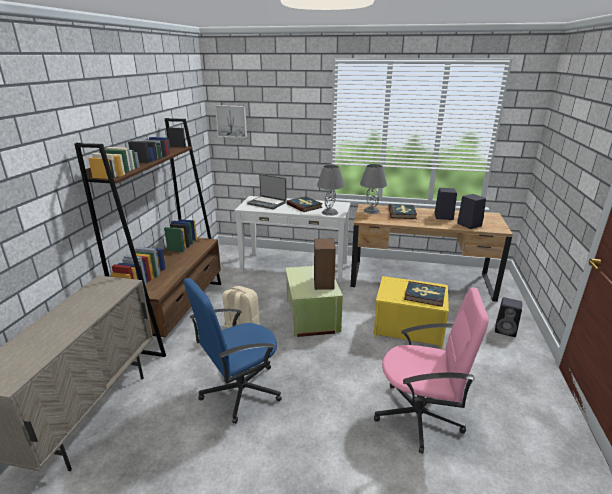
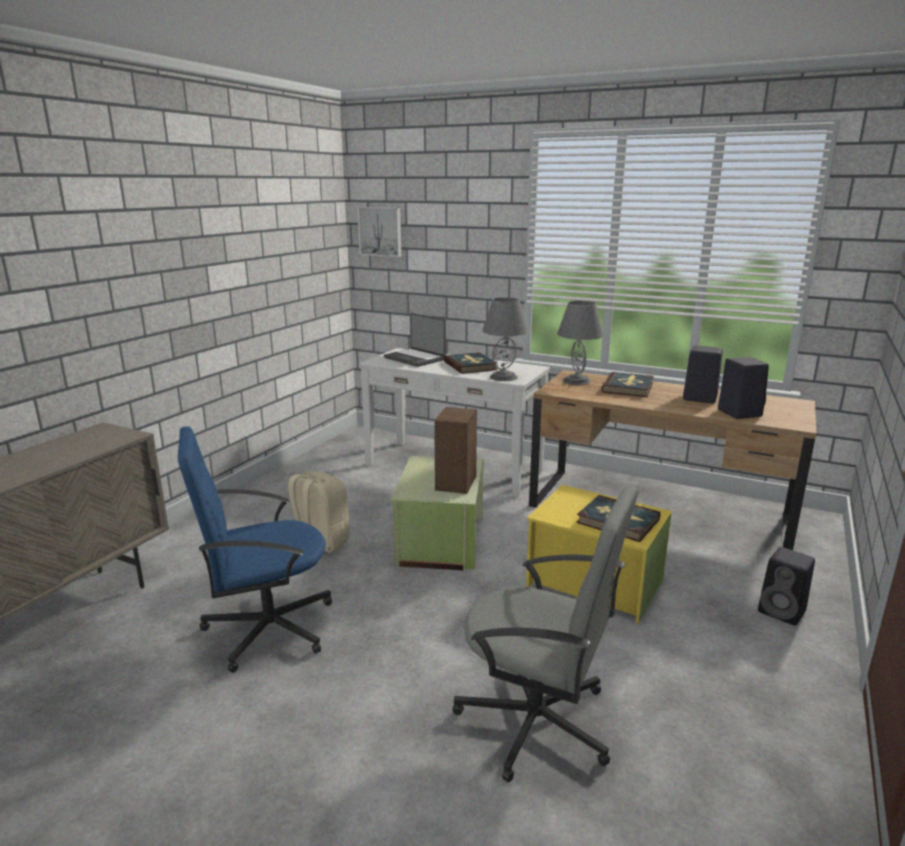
camera: 15 degrees right, 5 degrees down
brown bookcase [74,118,221,357] -> none
pink office chair [374,287,489,454] -> grey office chair [452,486,638,783]

